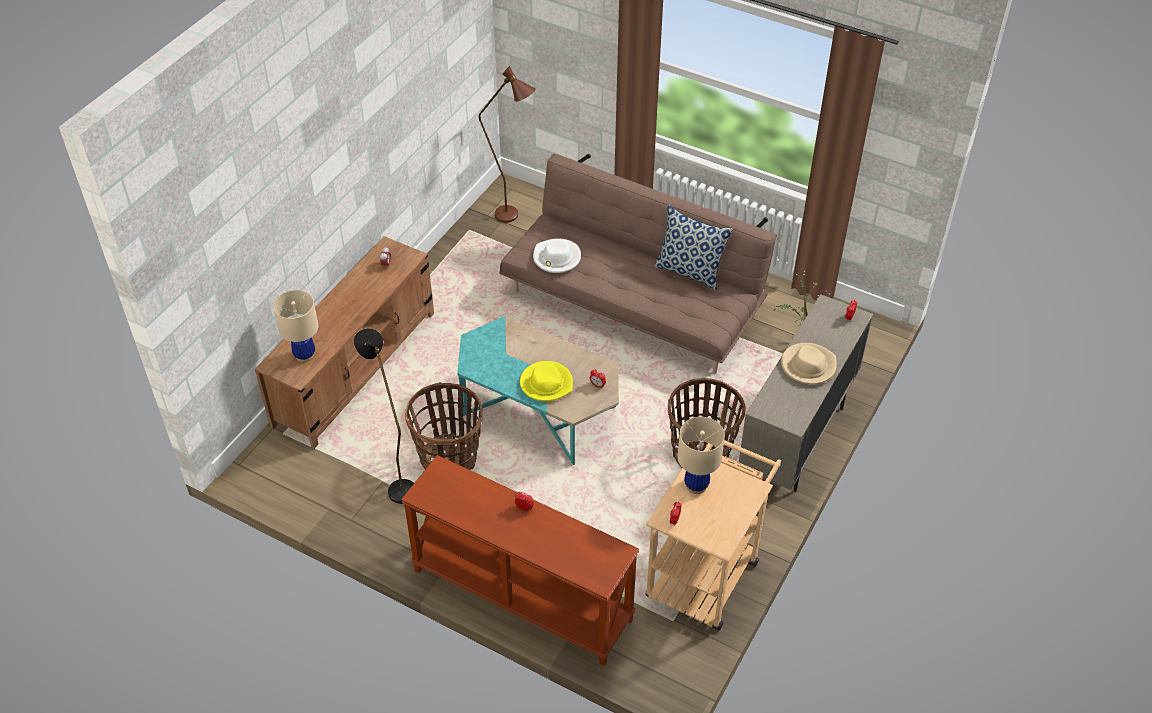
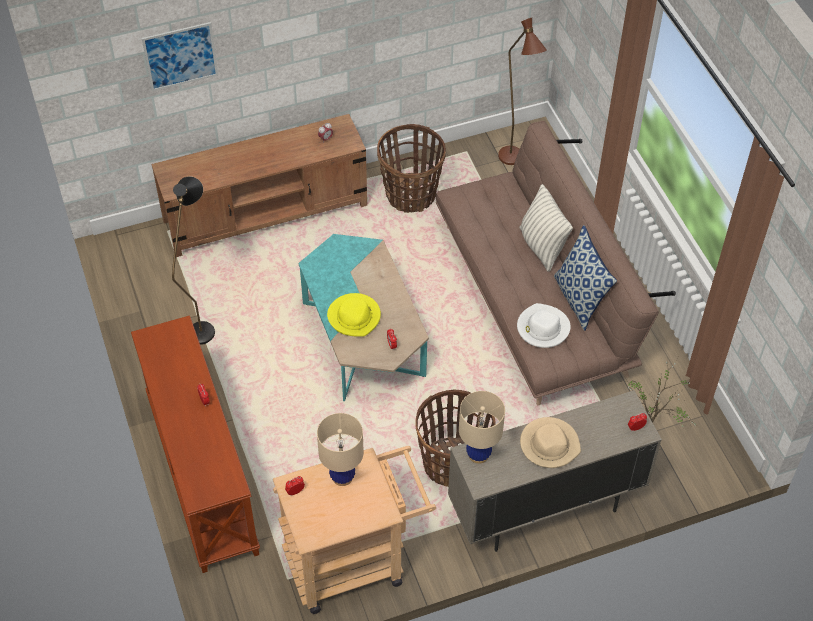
camera: 40 degrees right, 5 degrees up
beige table lamp [273,290,318,362] -> beige table lamp moved to [459,391,505,464]
basket [405,382,483,470] -> basket moved to [377,124,446,213]
white hat [533,239,581,273] -> white hat moved to [517,303,571,348]
none -> picture [142,22,218,91]
none -> pillow [519,184,573,272]

